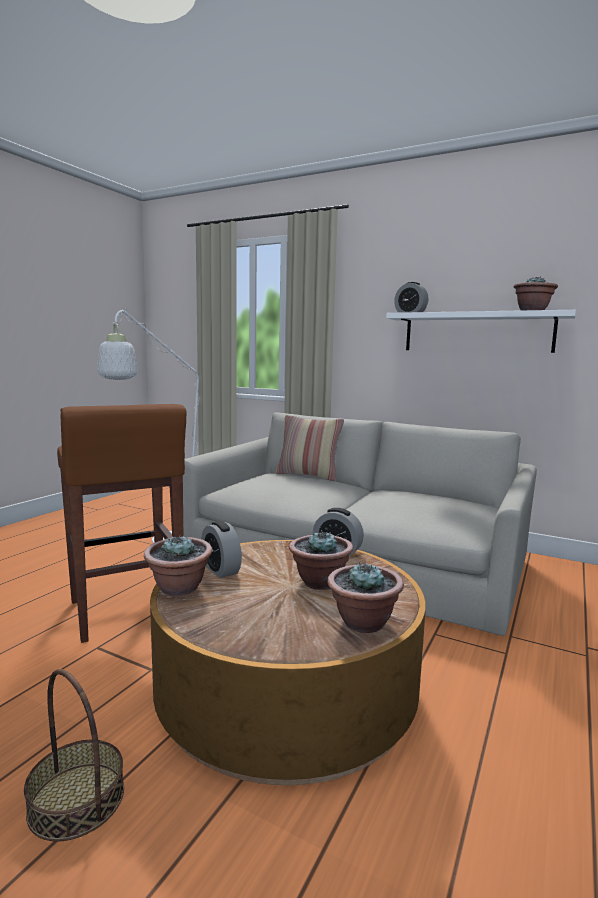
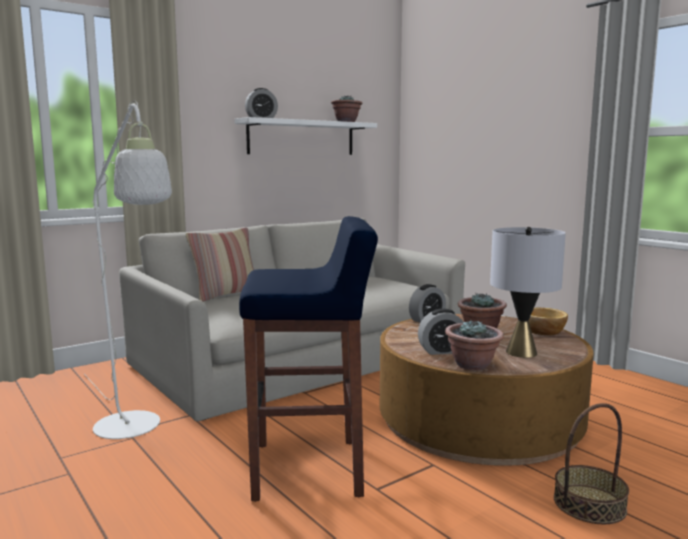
camera: 65 degrees left, 0 degrees up
brown stool [57,404,186,643] -> blue stool [239,216,378,502]
potted plant [327,562,404,633] -> bowl [529,308,568,335]
none -> grey table lamp [490,227,566,358]

